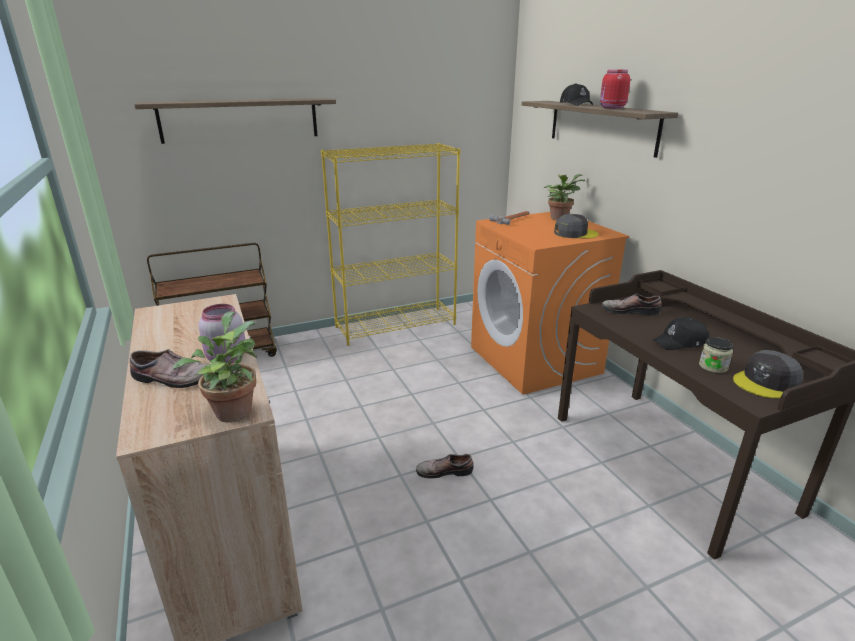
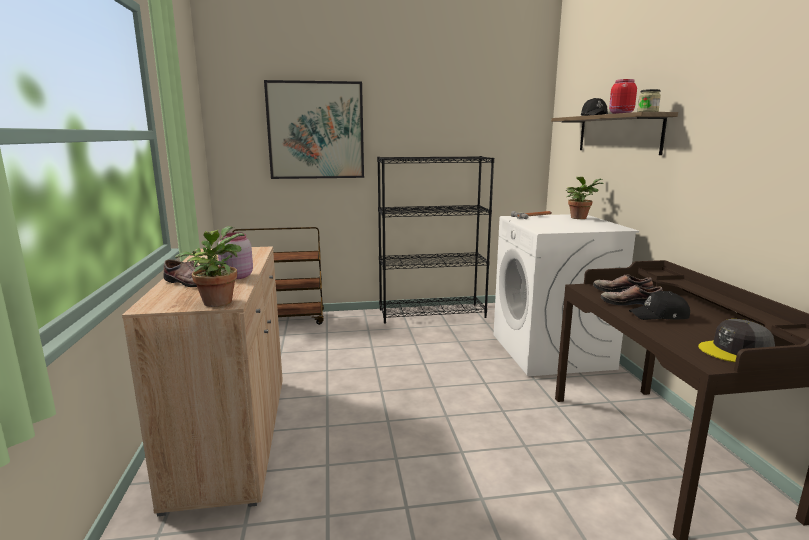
camera: 15 degrees right, 10 degrees down
shelf [135,98,336,144] -> picture [264,80,364,179]
yellow bookcase [321,143,460,346] -> black bookcase [377,156,494,324]
shoe [416,454,473,478] -> shoe moved to [601,285,663,306]
orange washing machine [471,212,629,395] -> white washing machine [494,214,639,376]
grey cap [554,214,599,239] -> none
jar [699,337,733,373] -> jar moved to [637,89,661,112]

